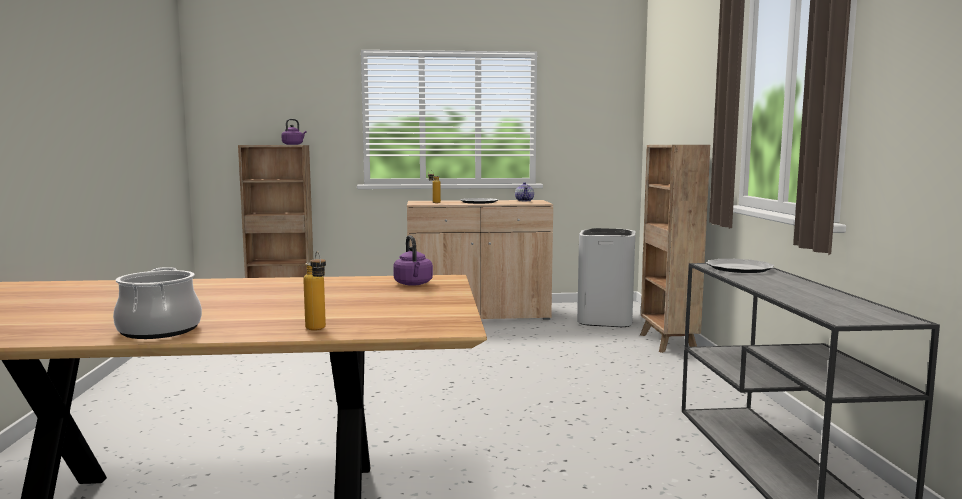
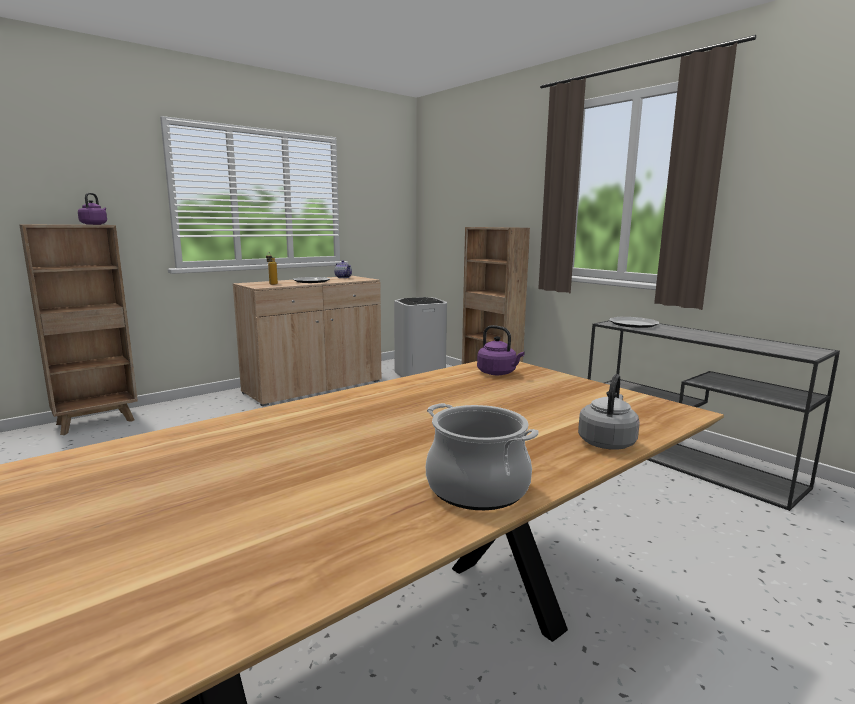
camera: 35 degrees left, 5 degrees up
bottle [303,251,326,330] -> grey kettle [578,374,640,450]

